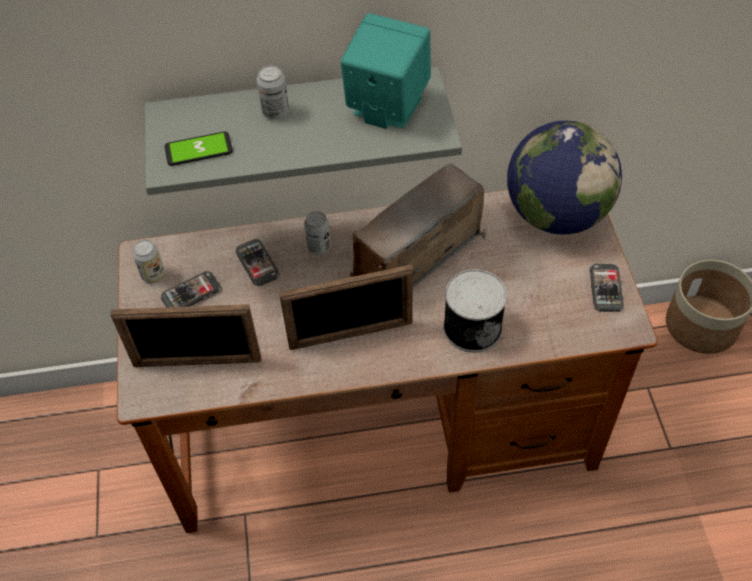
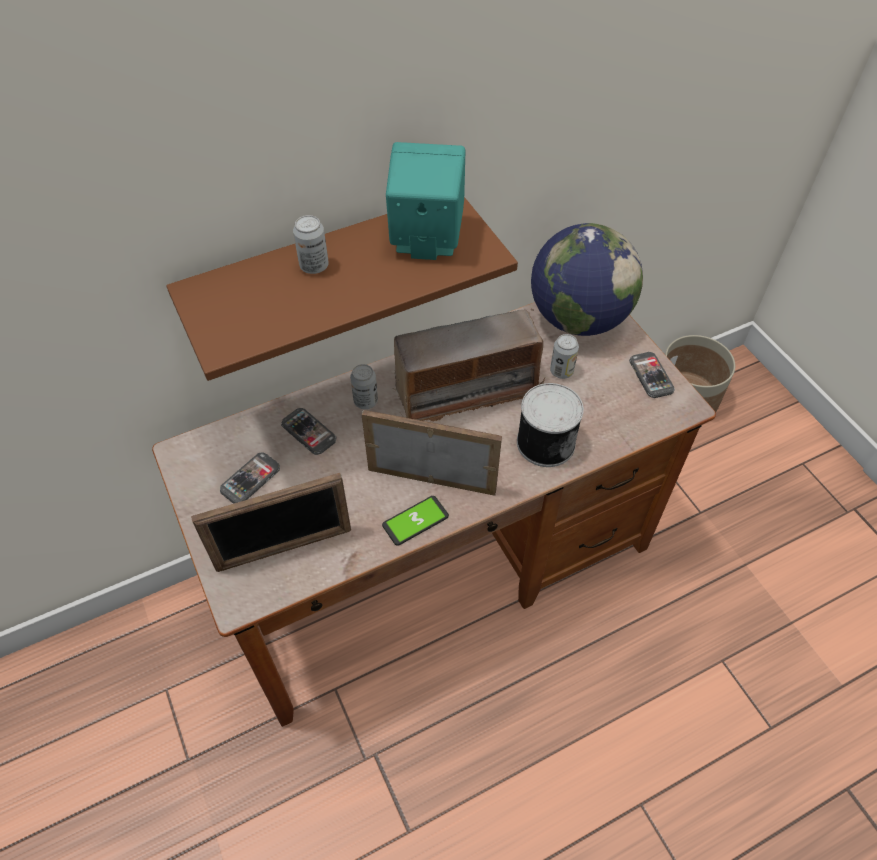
camera: 20 degrees left, 0 degrees up
can [133,240,165,283] -> can moved to [550,334,579,379]
grey shelf [145,67,462,195] -> brown shelf [166,197,518,381]
phone [165,131,233,166] -> phone moved to [382,496,449,546]
picture frame [279,265,413,350] -> picture frame turned 135 degrees counterclockwise [362,410,502,496]
radio [350,163,486,287] -> radio turned 135 degrees counterclockwise [393,309,545,422]

